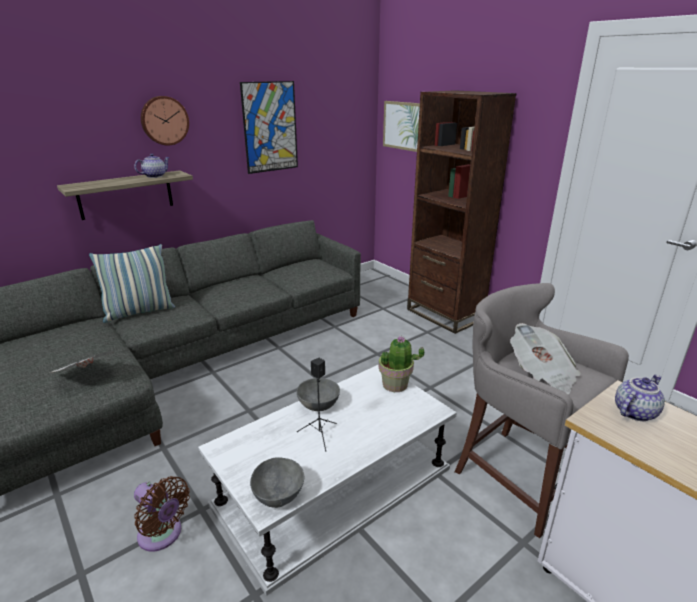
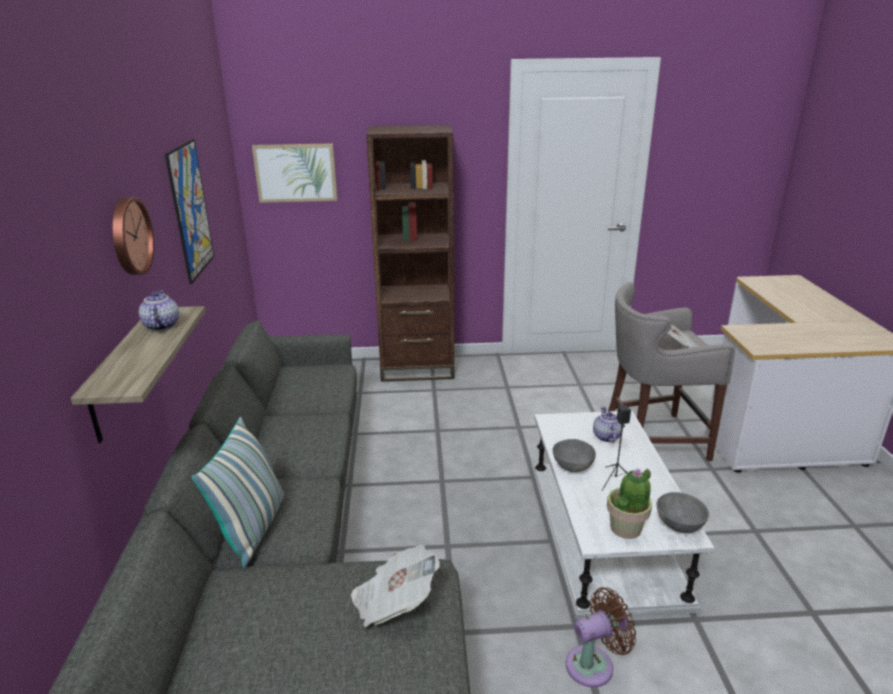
camera: 55 degrees left, 0 degrees up
potted plant [379,336,425,392] -> potted plant moved to [607,468,652,539]
teapot [615,375,665,421] -> teapot moved to [593,407,621,443]

